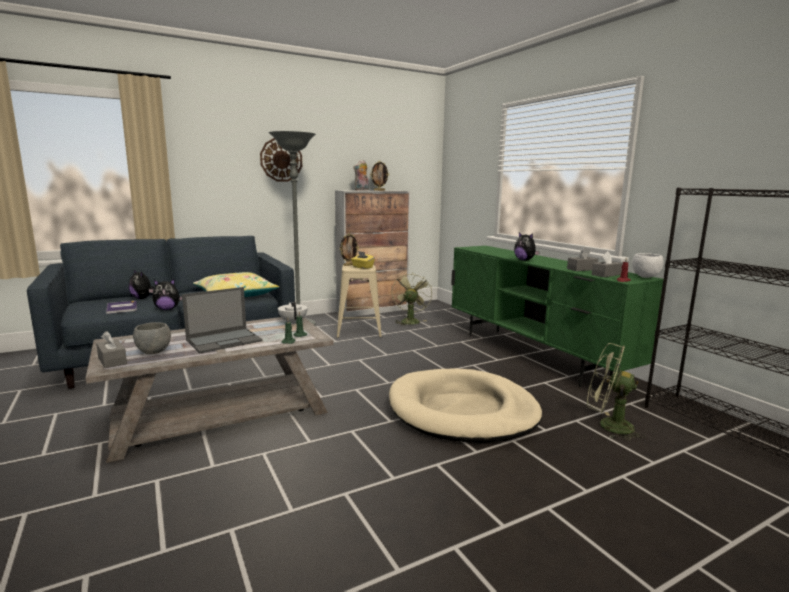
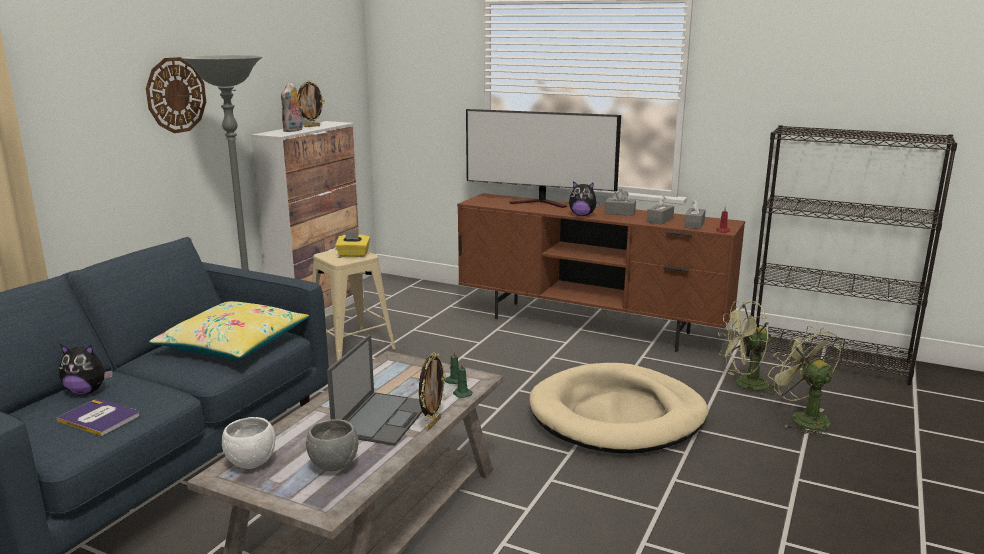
camera: 35 degrees left, 5 degrees up
grey tissue box [96,331,127,368] -> grey tissue box moved to [605,189,636,216]
plush toy [152,279,182,310] -> none
white teapot [278,301,308,325] -> none
picture frame [339,233,359,266] -> picture frame moved to [419,352,446,430]
green fan [392,272,432,326] -> green fan moved to [768,326,841,437]
green tv stand [451,246,663,387] -> brown tv stand [457,193,745,352]
white bowl [632,253,664,278] -> white bowl moved to [222,417,275,469]
none -> television [466,109,621,208]

